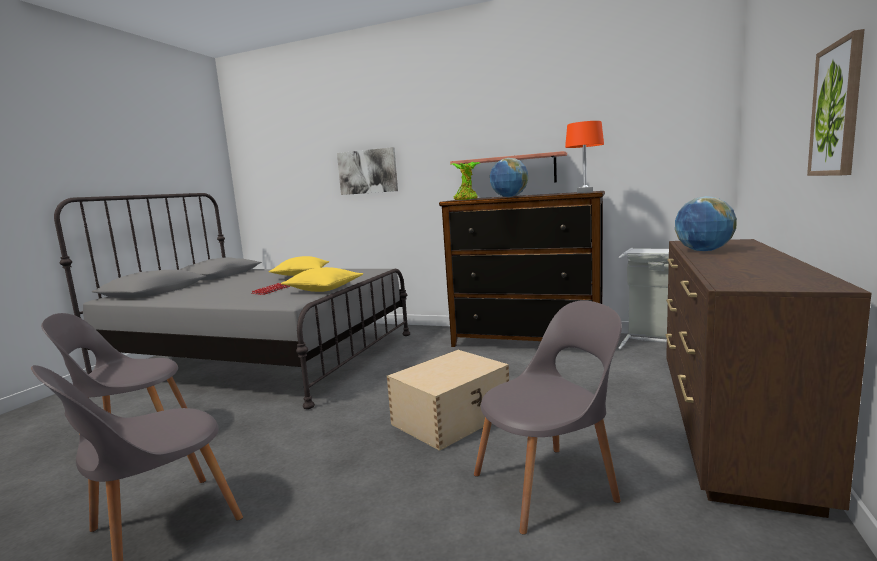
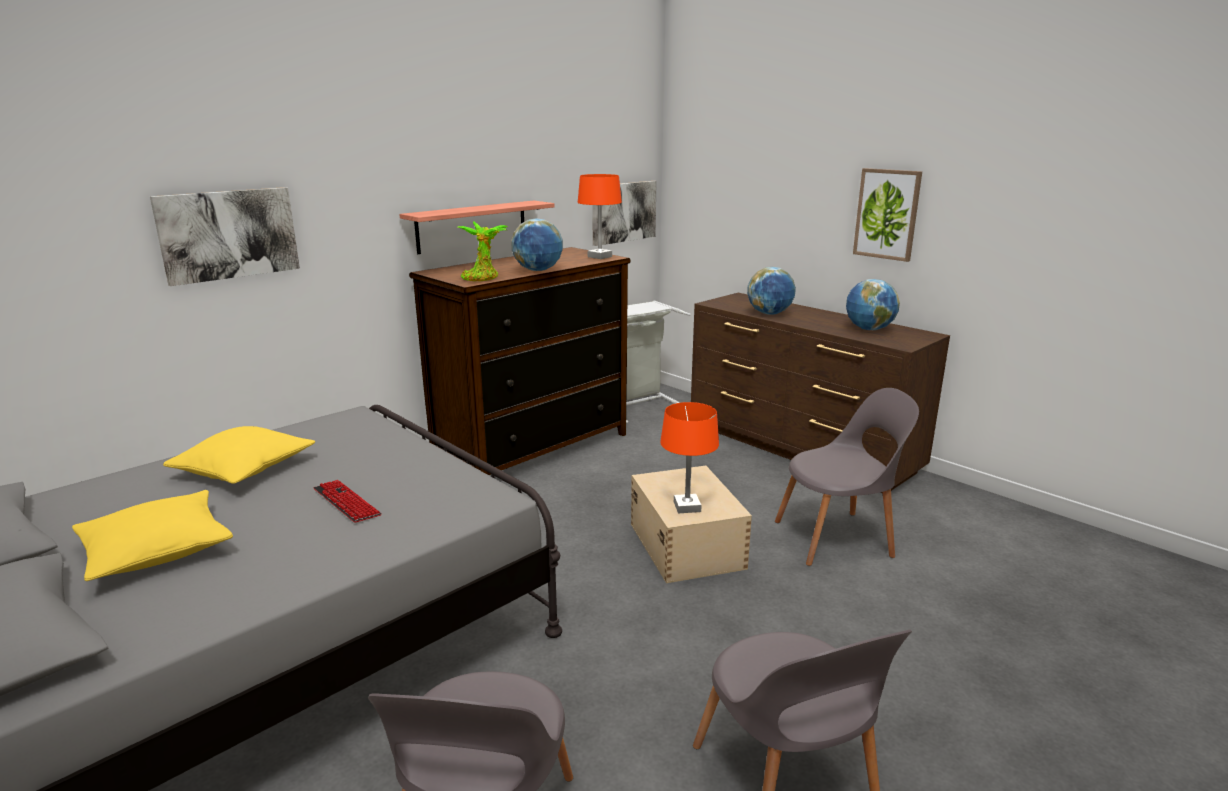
camera: 65 degrees left, 10 degrees up
yellow pillow [281,267,363,292] -> yellow pillow moved to [72,490,233,581]
grey chair [474,300,622,535] -> grey chair turned 75 degrees clockwise [775,388,919,566]
none -> picture [592,181,657,246]
none -> orange table lamp [660,402,719,513]
none -> globe [846,279,900,330]

